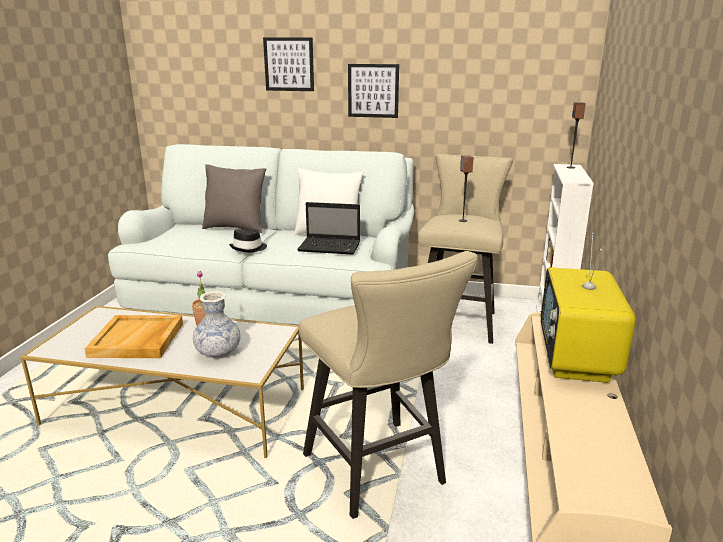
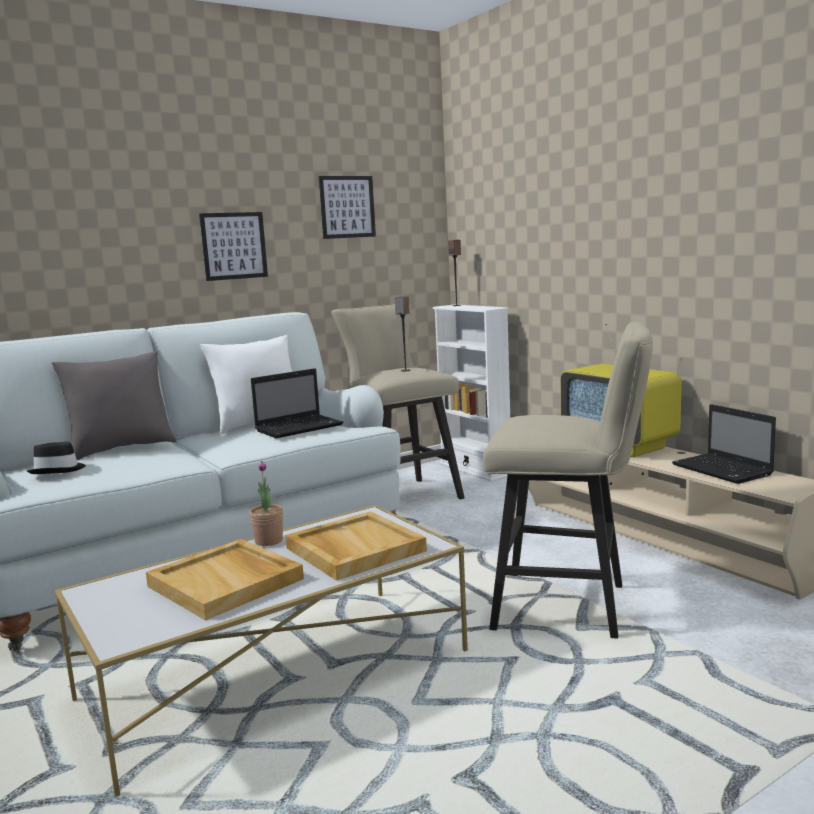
camera: 45 degrees left, 10 degrees down
vase [193,291,241,359] -> beige tray [285,511,427,581]
black hat [229,229,267,252] -> black hat moved to [27,442,86,474]
picture [263,37,314,91] -> picture moved to [319,176,376,239]
none -> laptop [672,404,776,484]

